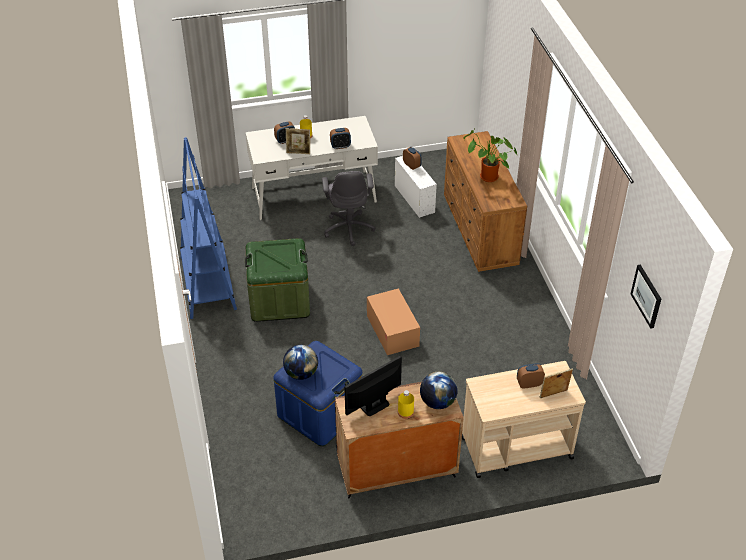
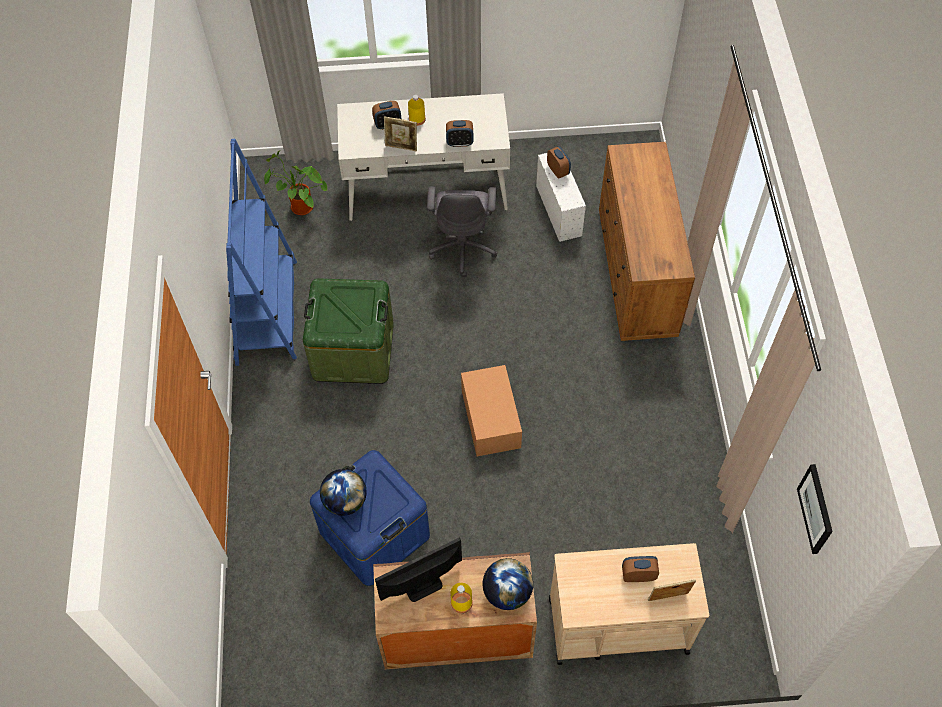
camera: 10 degrees right, 15 degrees up
potted plant [463,128,517,182] -> potted plant moved to [264,150,327,215]

